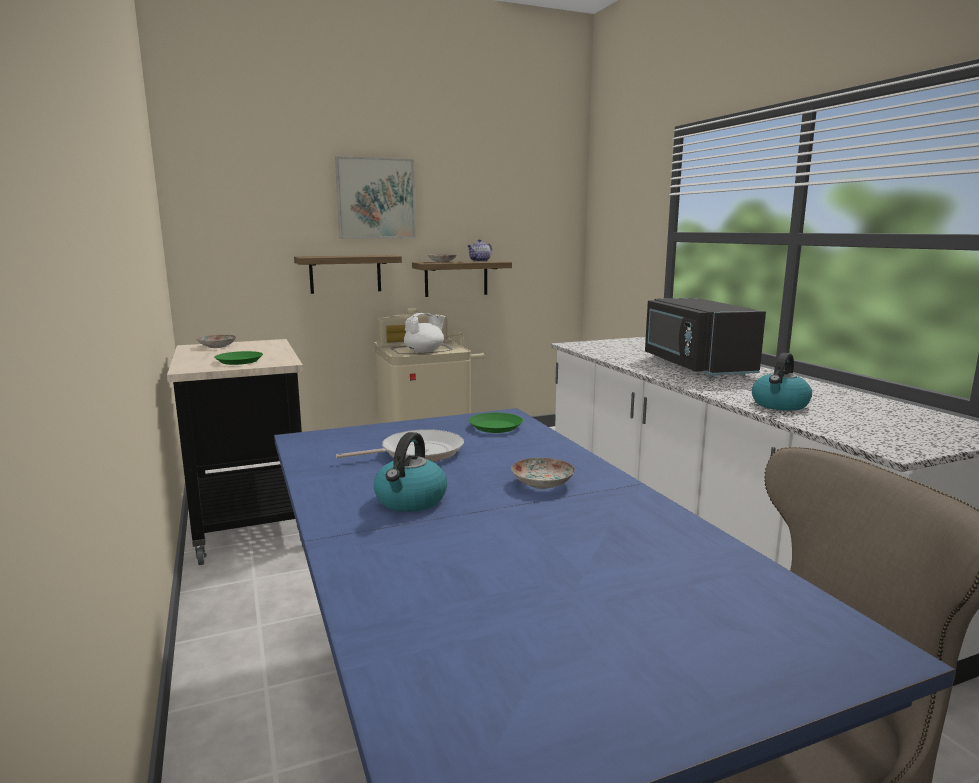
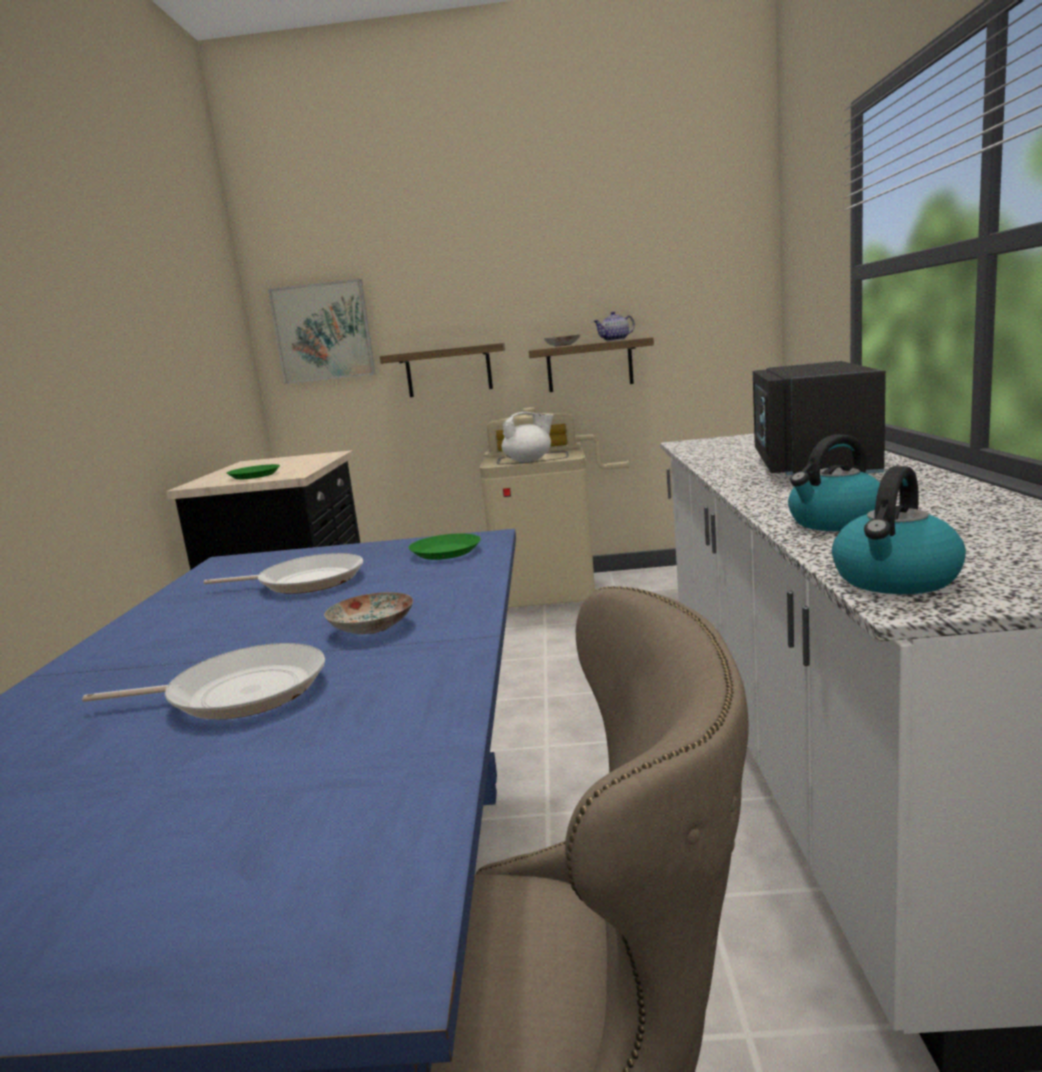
camera: 25 degrees right, 0 degrees up
plate [197,335,236,348] -> none
picture [335,156,416,239] -> picture moved to [268,279,375,384]
kettle [374,432,447,512] -> kettle moved to [832,466,966,594]
none -> frying pan [82,643,325,719]

